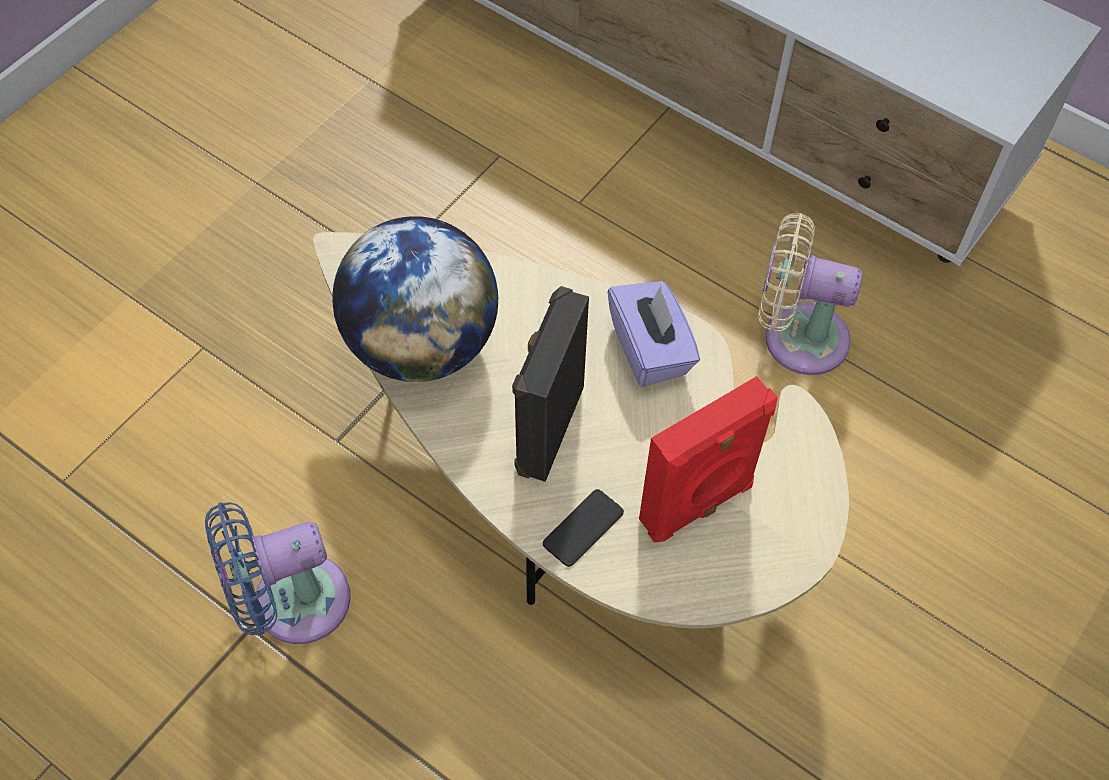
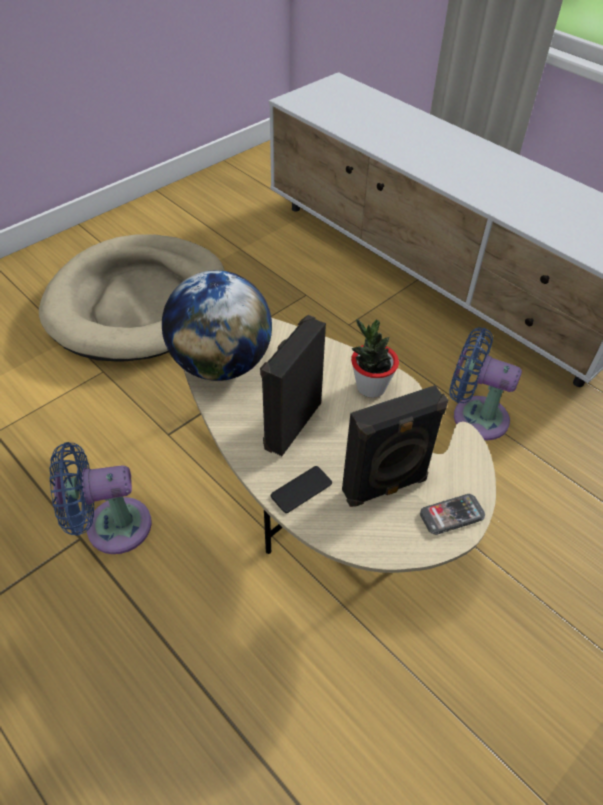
camera: 10 degrees right, 10 degrees down
purple tissue box [608,281,700,387] -> potted plant [351,319,399,398]
red speaker [639,376,778,543] -> black speaker [342,385,448,507]
beige fan [758,213,863,375] -> blue fan [449,327,522,440]
none -> beige dog bed [39,234,225,362]
none -> phone [420,494,485,535]

